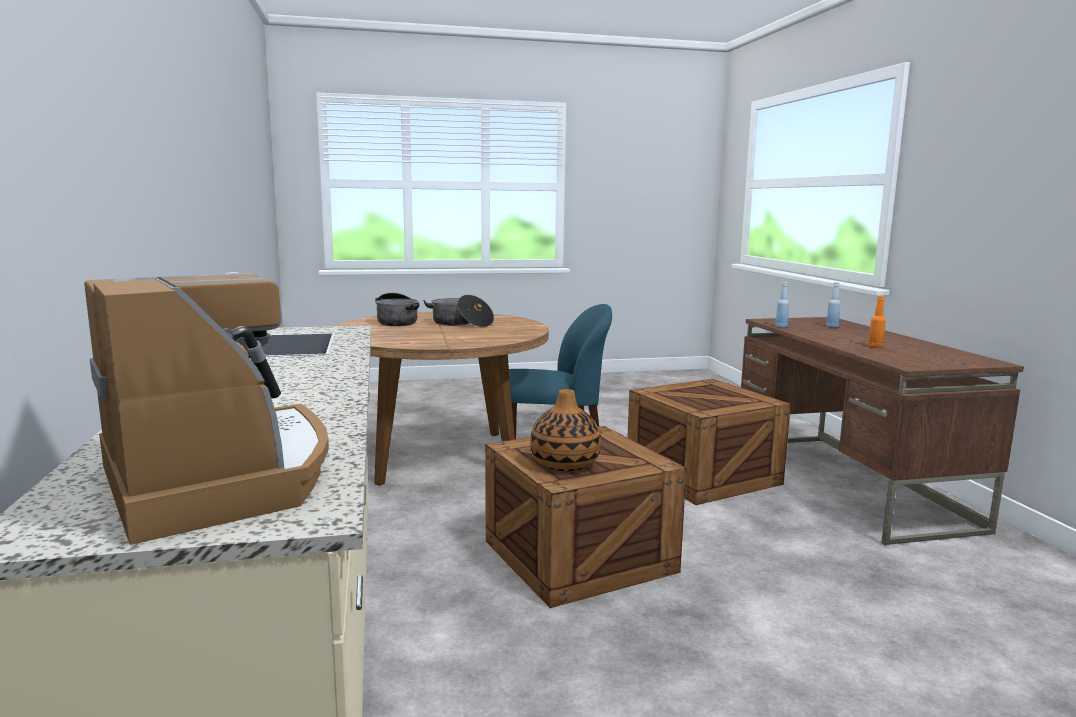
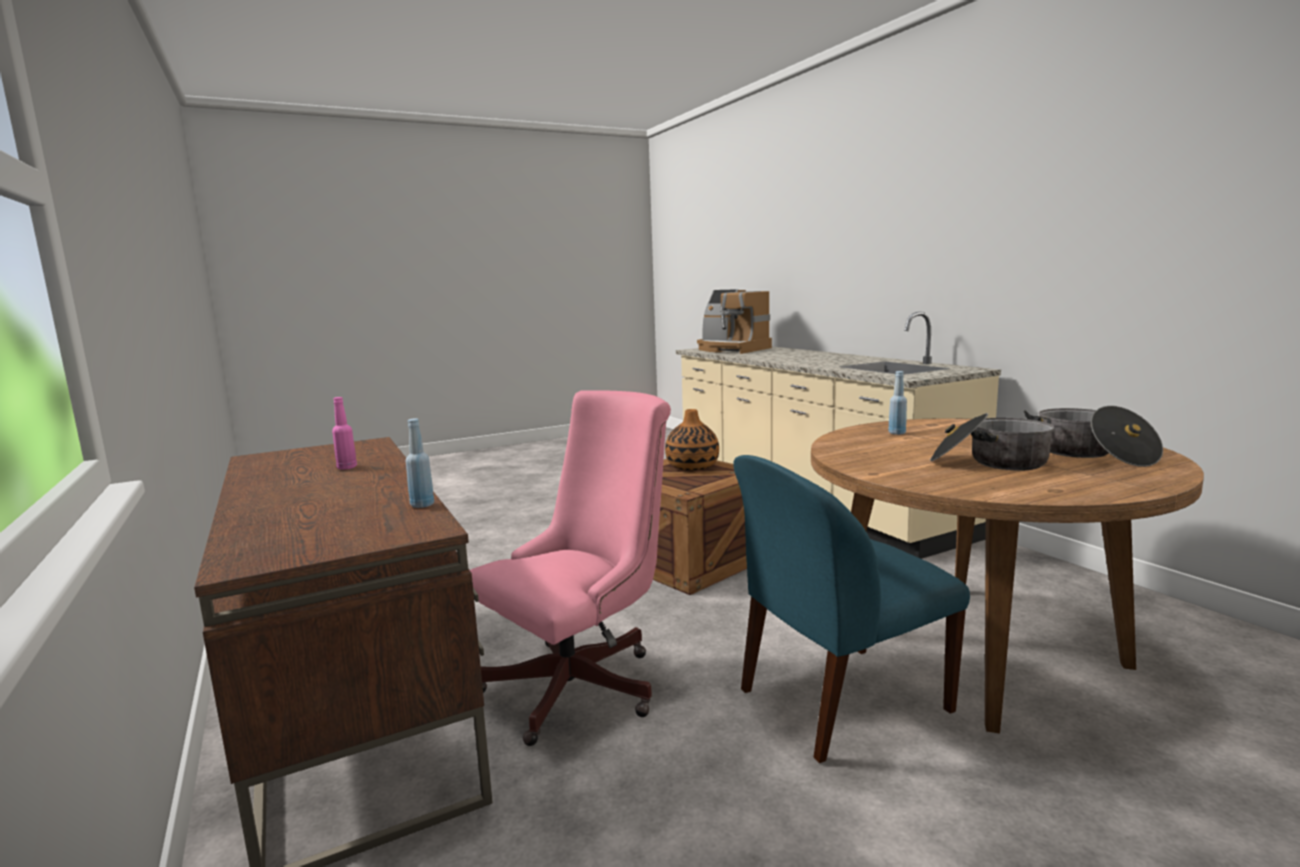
camera: 165 degrees right, 0 degrees up
crate [627,379,791,505] -> pink office chair [470,390,671,746]
blue bottle [826,282,841,327] -> blue bottle moved to [888,371,907,435]
orange bottle [868,295,886,348] -> pink bottle [332,397,357,470]

